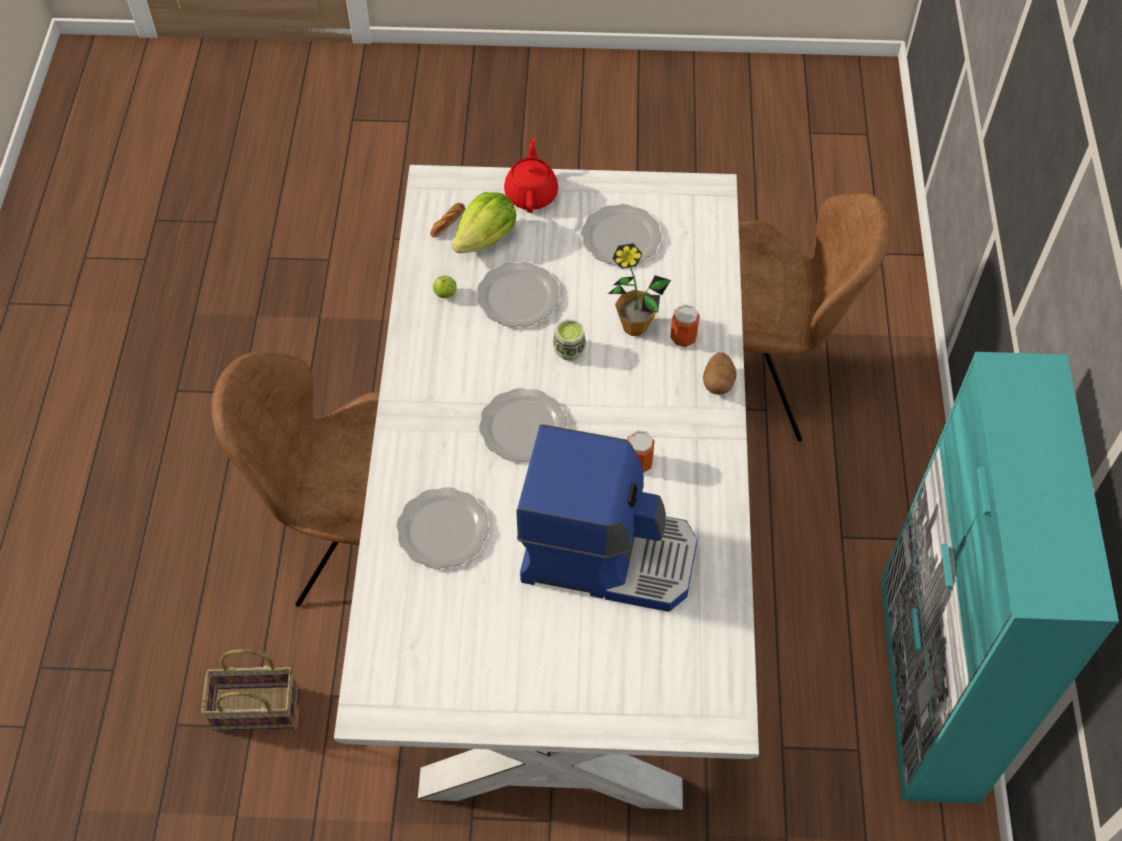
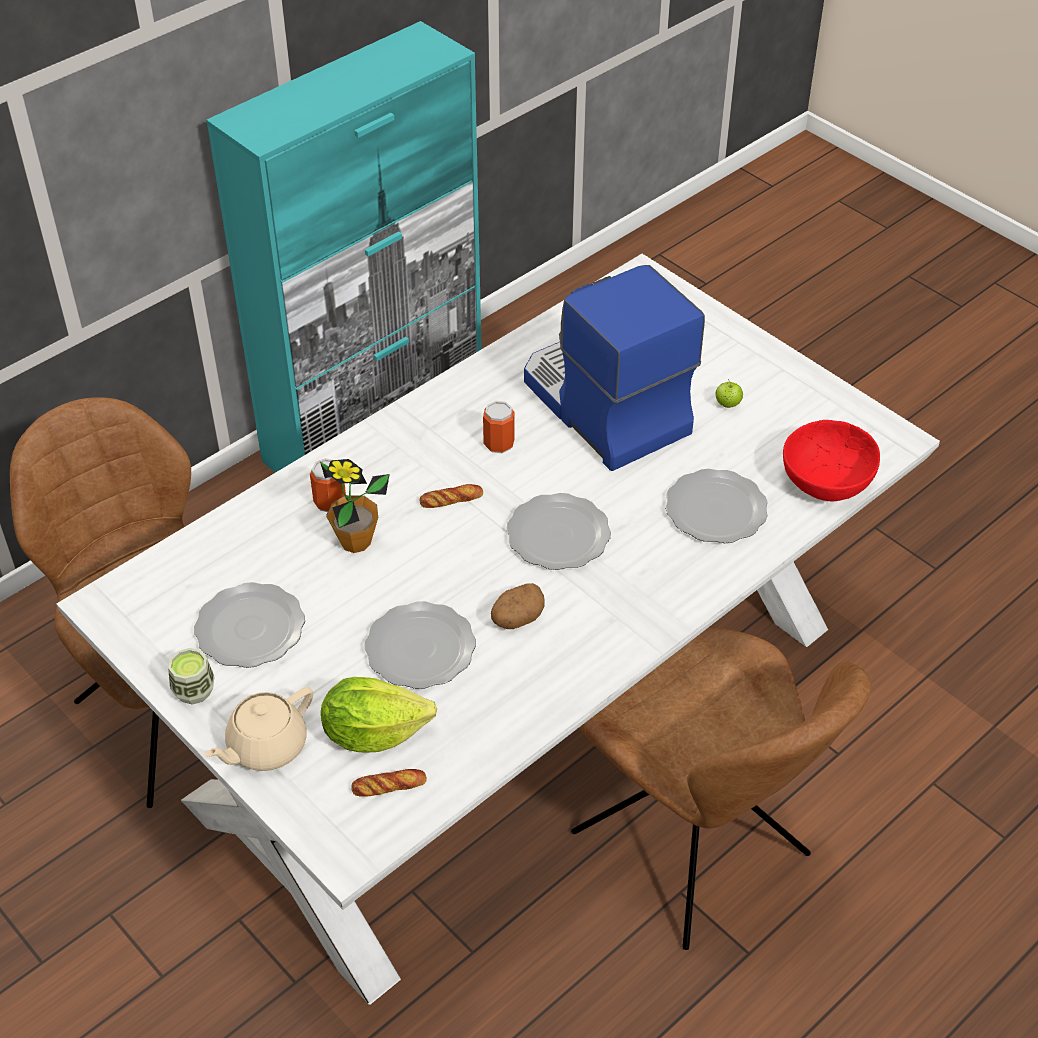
camera: 135 degrees left, 10 degrees down
basket [201,649,298,731] -> none
apple [433,276,457,298] -> apple moved to [715,379,743,408]
red teapot [504,138,558,213] -> beige teapot [205,687,313,771]
cup [553,319,586,361] -> cup moved to [168,648,215,705]
potato [703,353,736,395] -> potato moved to [491,583,544,629]
none -> bread [420,484,483,508]
none -> red bowl [783,420,880,502]

